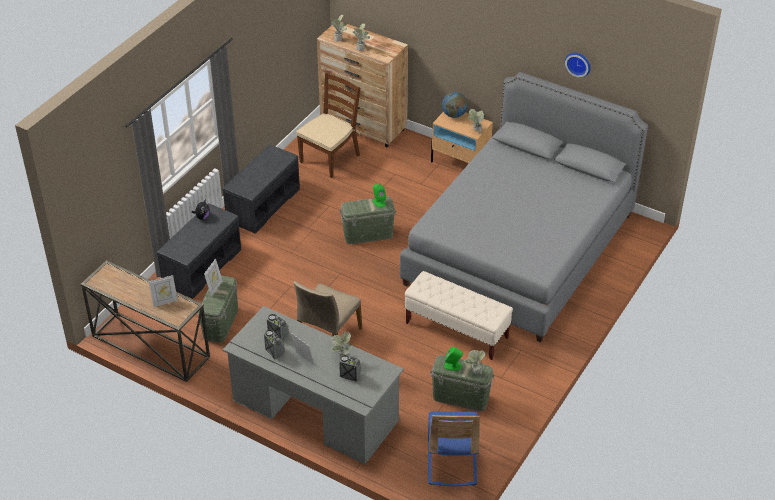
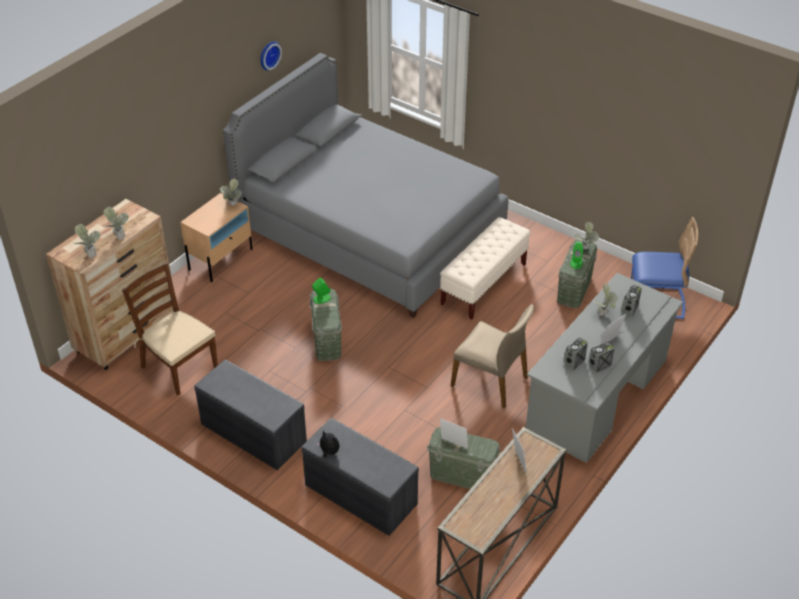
camera: 85 degrees left, 0 degrees up
globe [442,92,468,118] -> none

